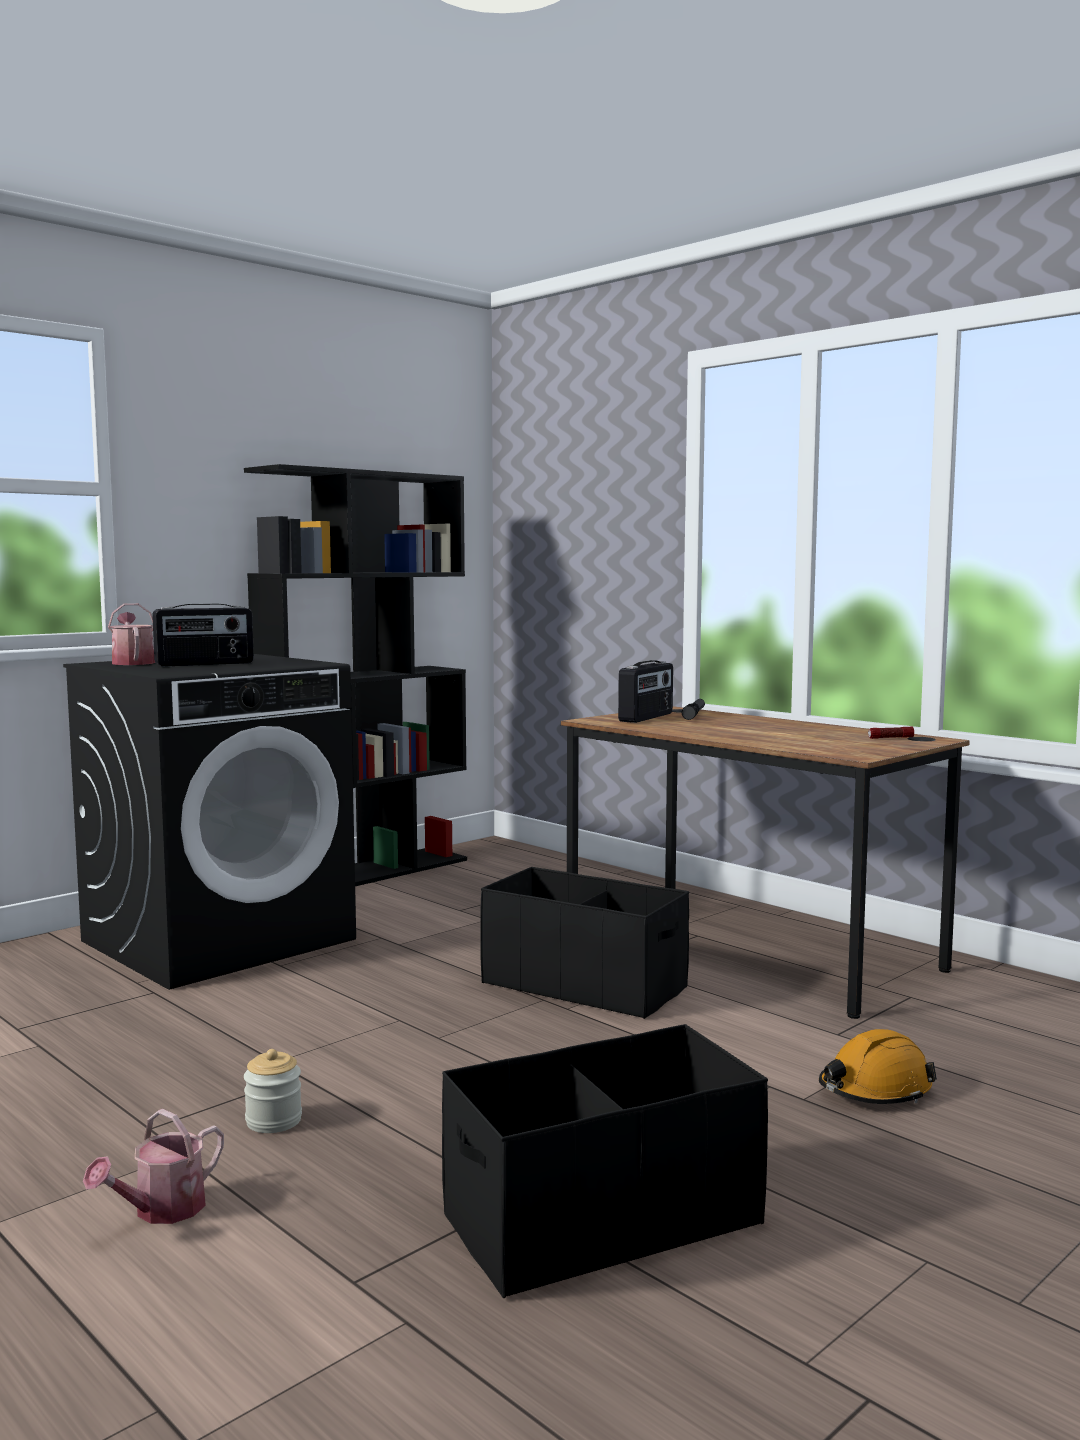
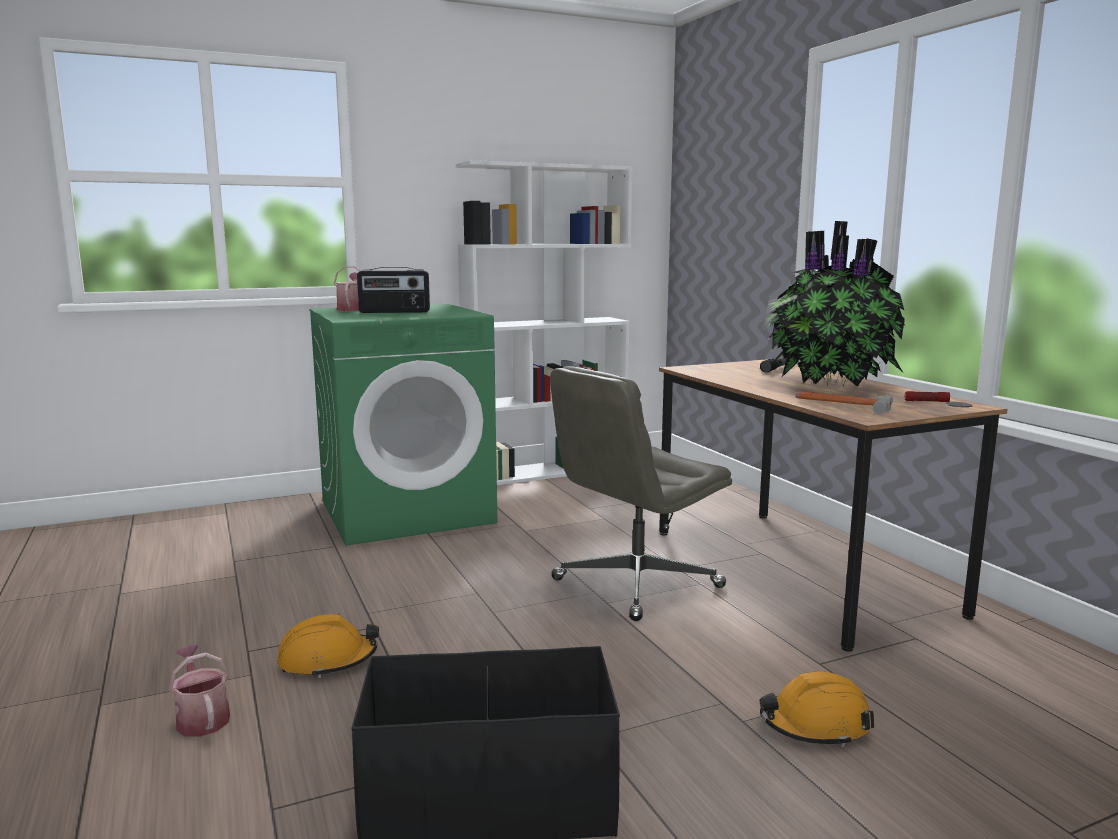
camera: 20 degrees right, 5 degrees up
black washing machine [63,654,356,990] -> green washing machine [309,304,498,546]
watering can [83,1109,224,1224] -> watering can turned 90 degrees clockwise [169,645,230,737]
black bookcase [244,464,467,886] -> white bookcase [456,160,633,485]
jar [244,1049,302,1133] -> orange hard hat [277,614,379,678]
black storage box [480,867,689,1019] -> grey office chair [550,366,732,621]
radio [618,660,673,723] -> none
none -> potted plant [762,221,905,387]
none -> hammer [795,391,893,415]

